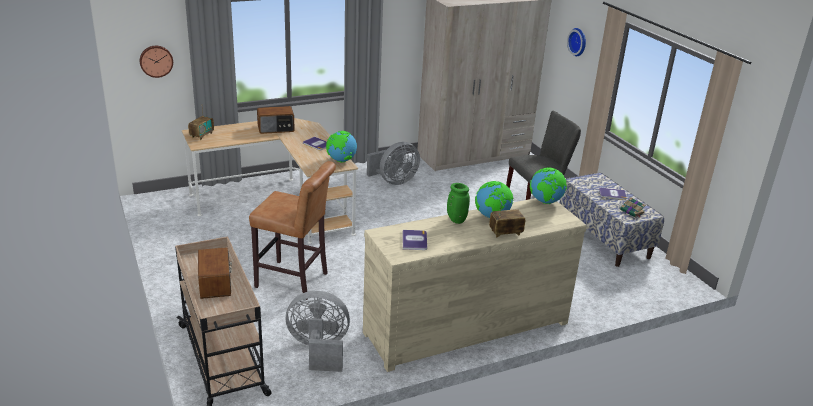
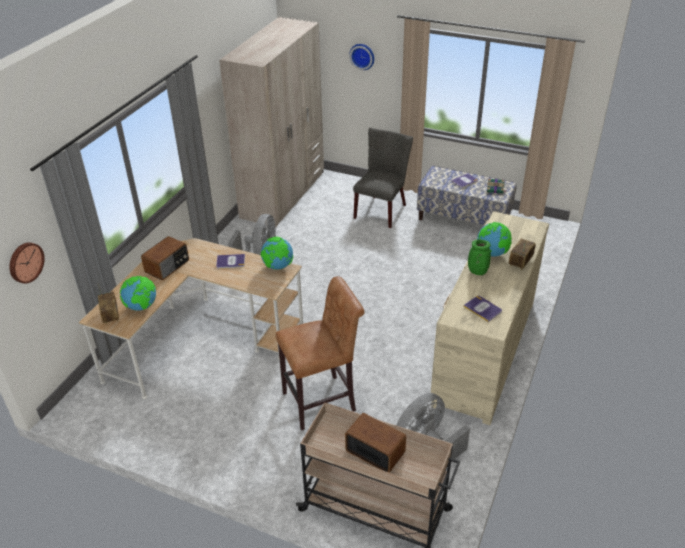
camera: 40 degrees left, 10 degrees up
globe [530,168,567,204] -> globe moved to [120,276,156,311]

